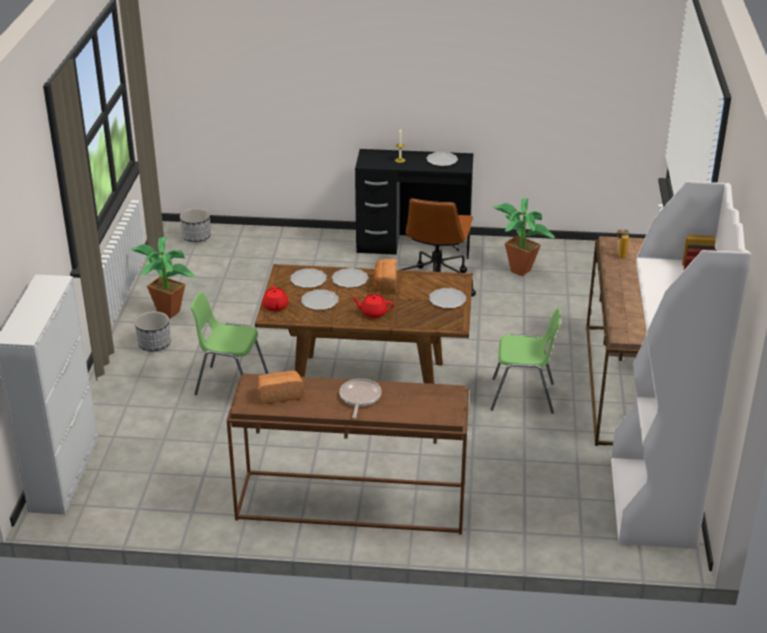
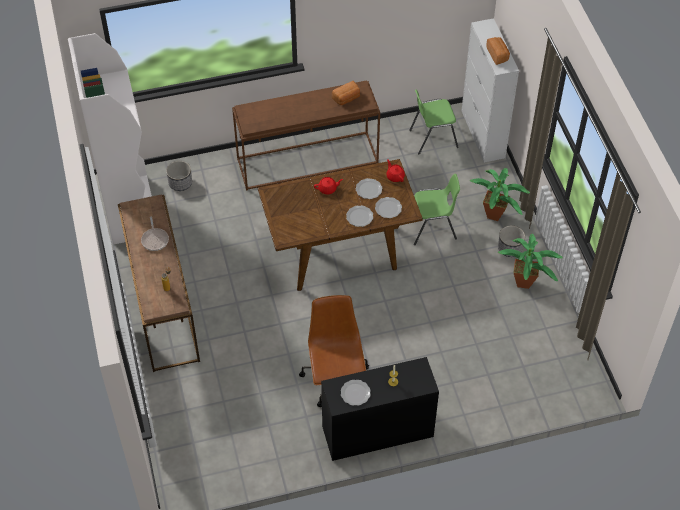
camera: 160 degrees right, 20 degrees up
planter [180,208,211,242] -> planter moved to [166,161,192,191]
frying pan [339,379,382,418] -> frying pan moved to [141,216,169,251]
bread [374,259,397,293] -> bread moved to [486,37,510,65]
plate [429,288,466,308] -> none
green chair [490,308,561,414] -> green chair moved to [409,90,459,155]
potted plant [493,198,555,276] -> potted plant moved to [470,168,530,221]

